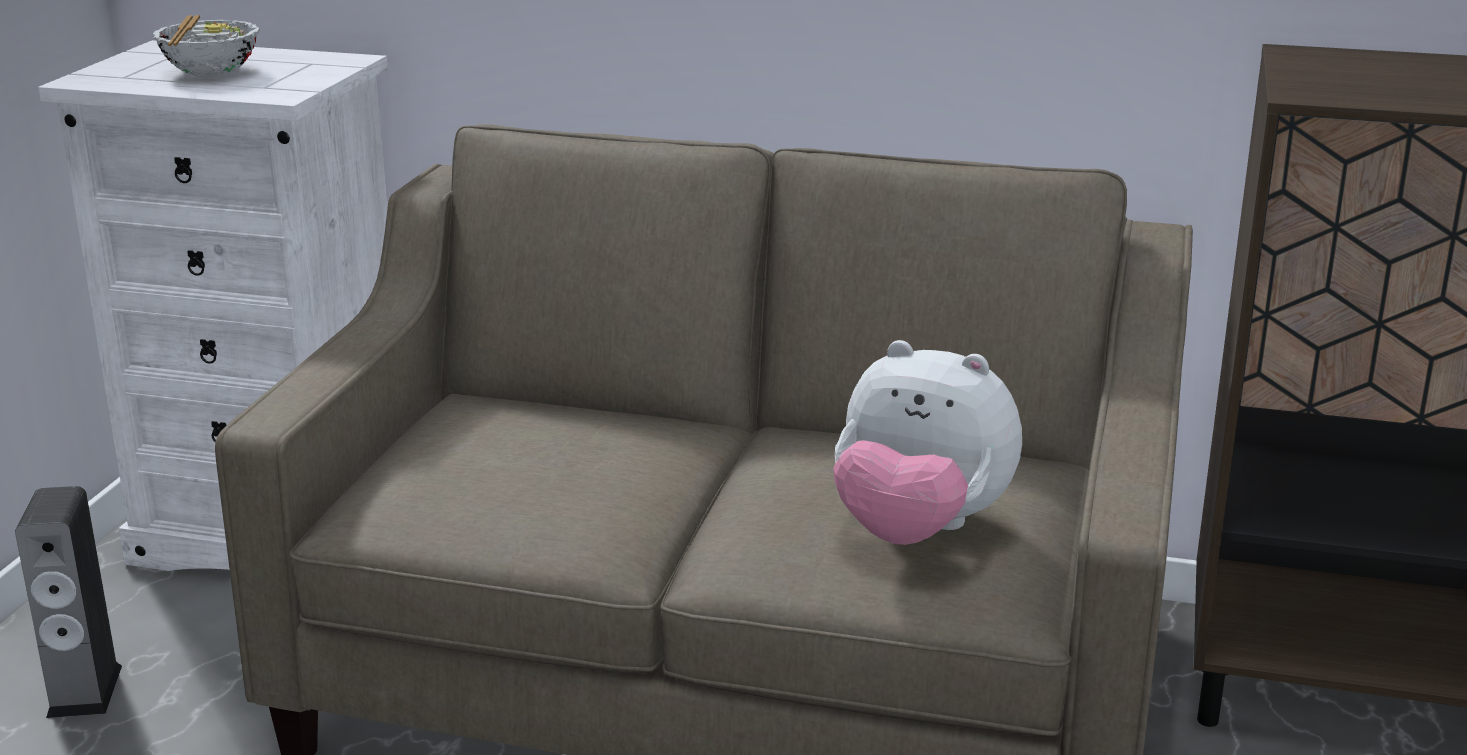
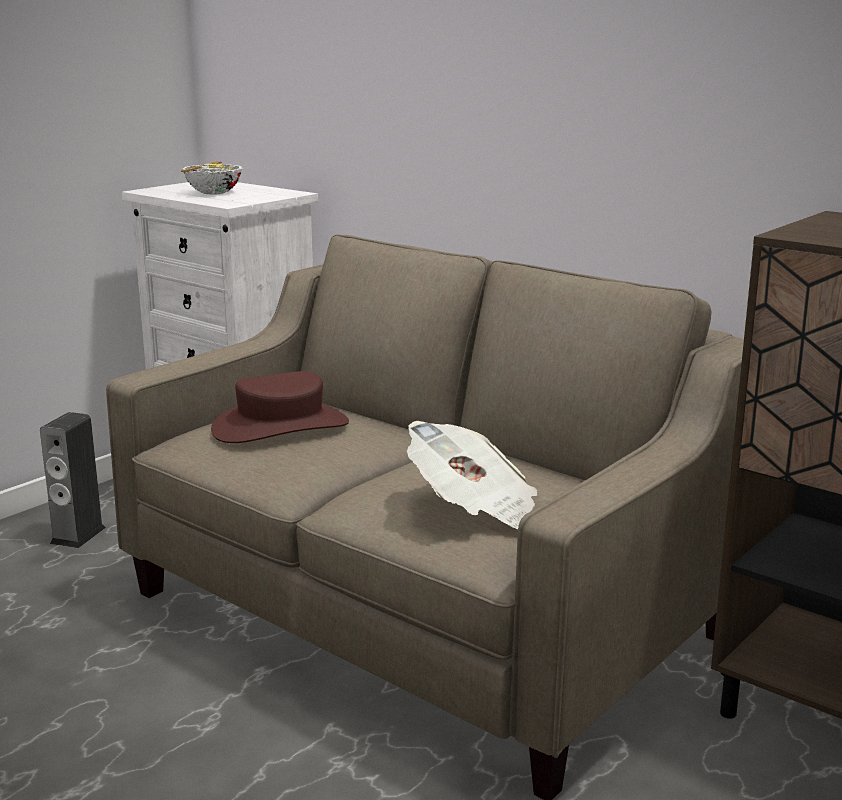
camera: 25 degrees right, 5 degrees down
plush toy [833,340,1022,545] -> newspaper [407,421,537,529]
none -> brown hat [211,371,349,443]

